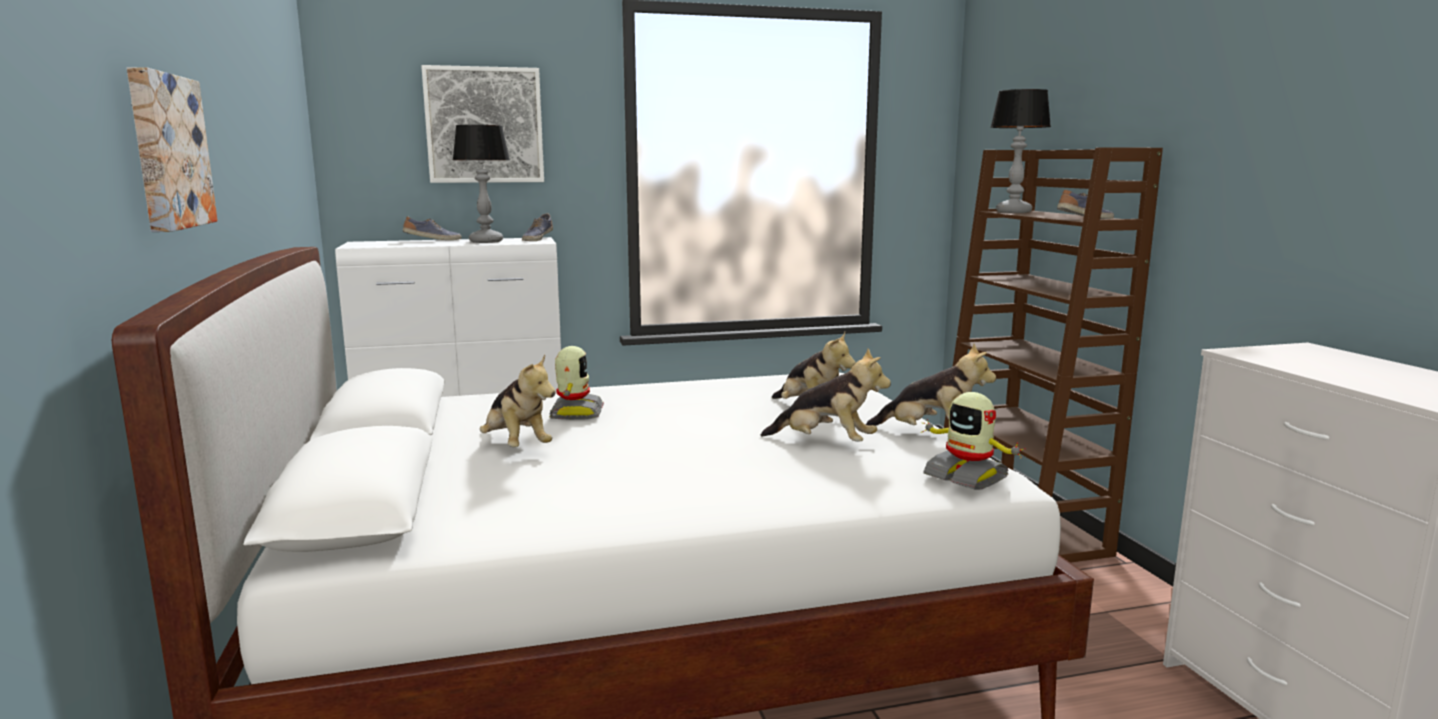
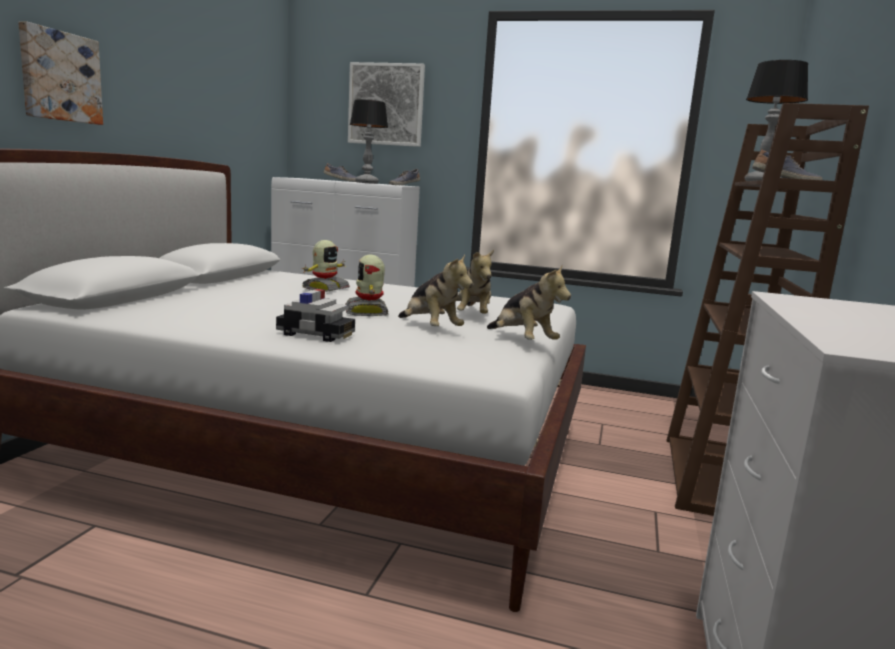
camera: 30 degrees right, 0 degrees up
plush toy [480,355,555,447] -> none
toy robot [920,392,1025,490] -> toy robot moved to [345,255,388,316]
none -> toy car [276,289,355,342]

